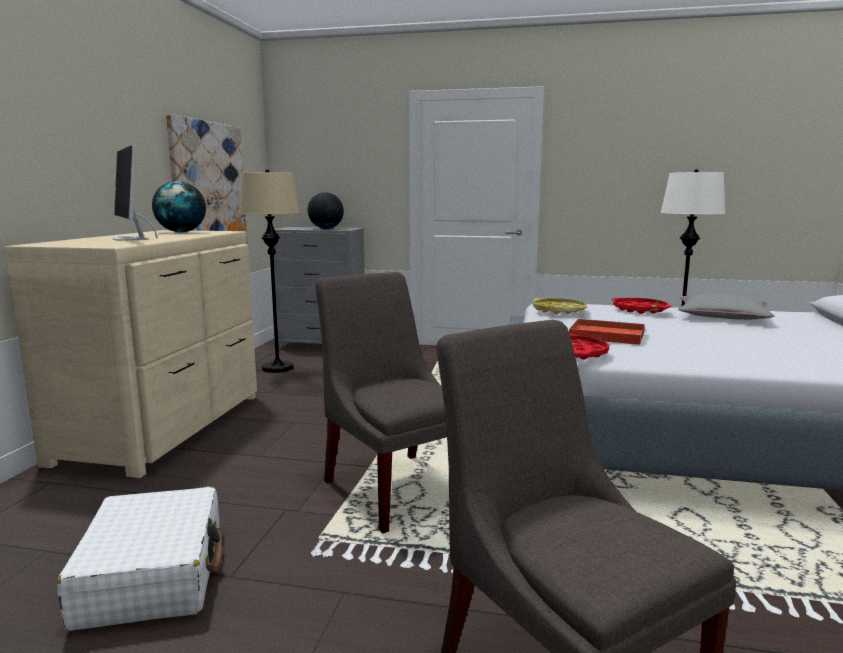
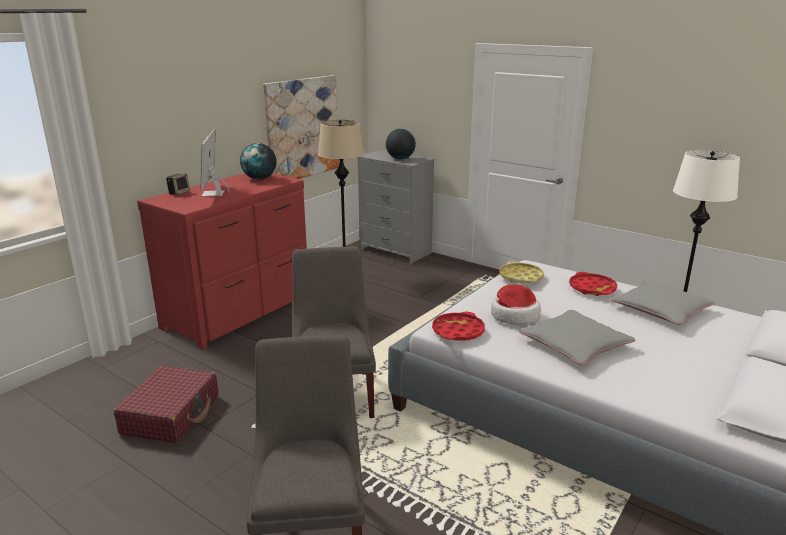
camera: 25 degrees right, 10 degrees up
beige dresser [3,230,257,478] -> red dresser [137,173,307,349]
white suitcase [57,487,222,631] -> red suitcase [114,366,218,444]
red tray [569,319,645,345] -> hat [491,285,541,324]
none -> speaker [166,173,190,195]
none -> grey pillow [519,310,635,365]

